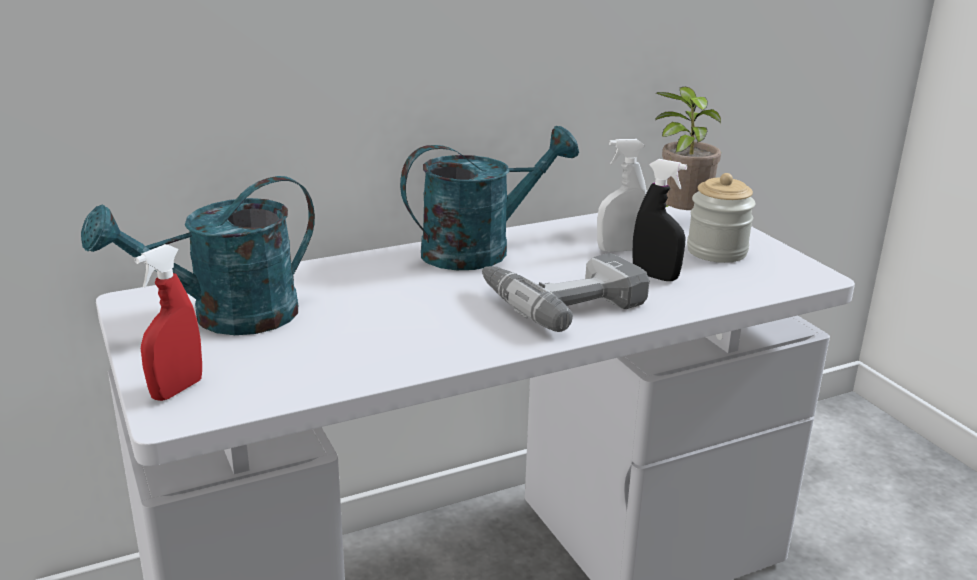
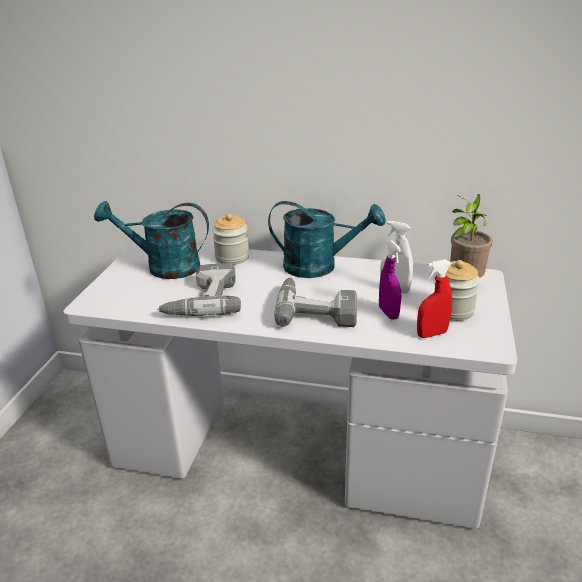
camera: 40 degrees right, 5 degrees up
red spray bottle [134,244,202,401] -> red spray bottle moved to [417,259,452,338]
black spray bottle [633,159,687,281] -> purple spray bottle [379,240,401,320]
none -> power drill [157,263,241,316]
none -> jar [212,213,250,265]

